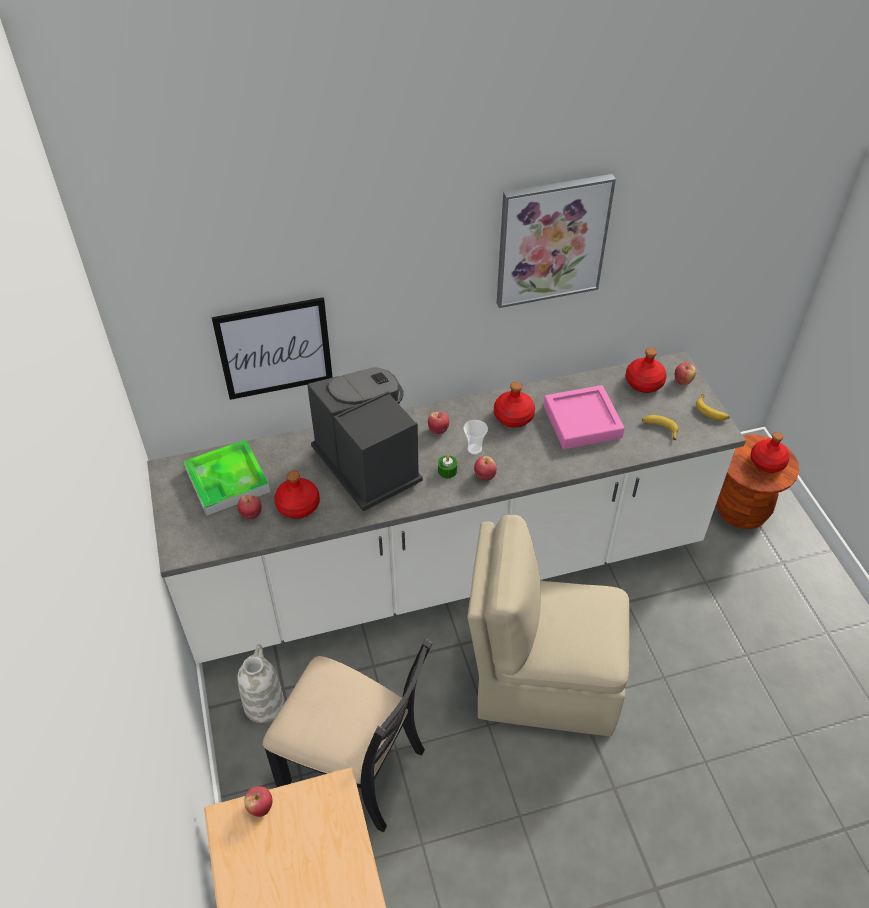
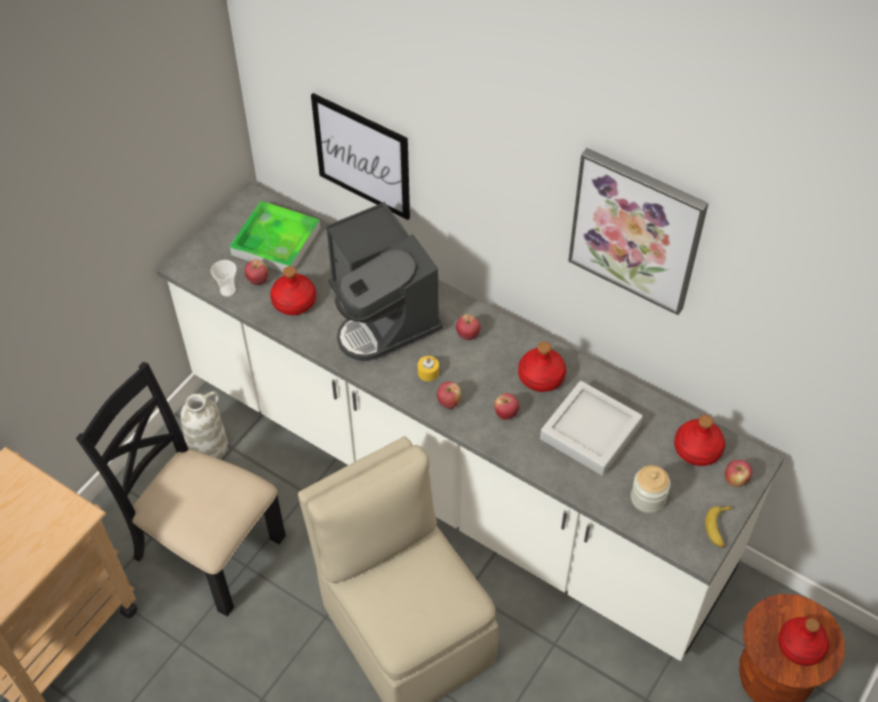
camera: 50 degrees right, 5 degrees up
apple [244,786,273,817] -> apple moved to [494,393,519,420]
black chair [263,639,433,832] -> black chair turned 135 degrees clockwise [76,362,286,616]
coffee machine [307,367,423,511] -> coffee machine turned 135 degrees clockwise [326,202,443,361]
green candle [438,455,457,478] -> yellow candle [418,356,439,381]
cup [463,420,488,455] -> cup moved to [210,260,237,297]
pink tray [543,385,625,449] -> grey tray [540,381,643,476]
banana [642,415,679,440] -> jar [631,465,671,513]

